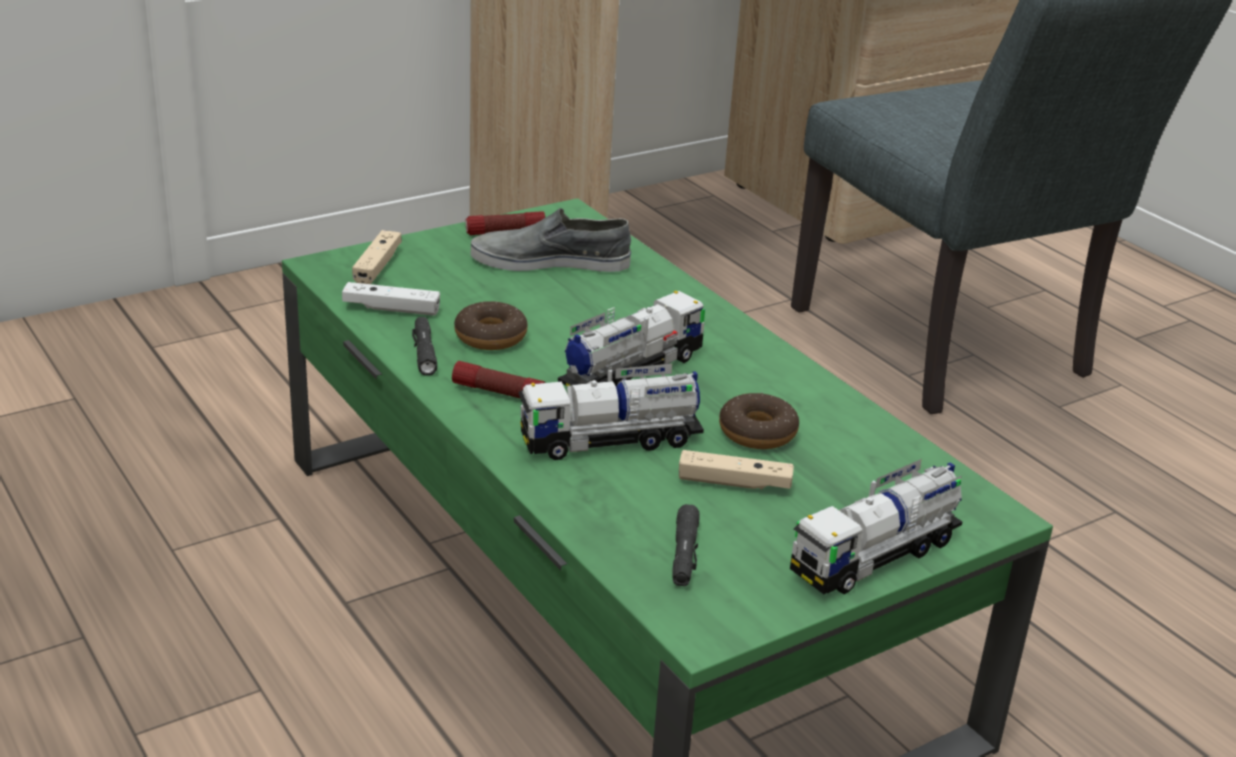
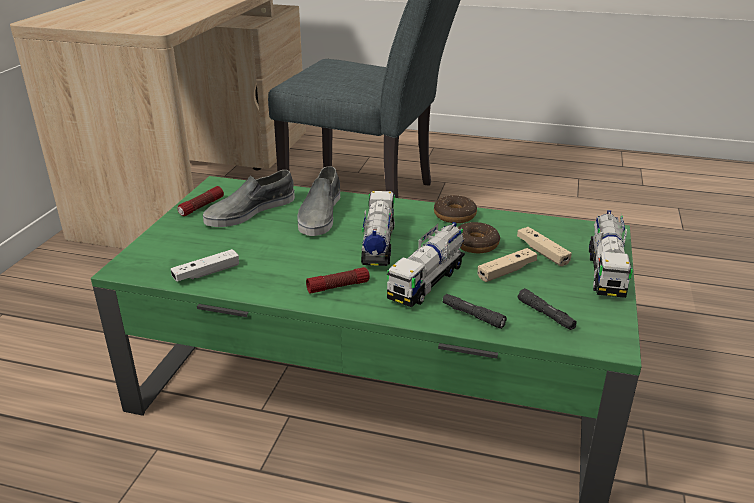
camera: 40 degrees left, 0 degrees up
beige game controller [352,230,402,284] -> beige game controller moved to [517,227,572,266]
black flashlight [412,317,437,376] -> black flashlight moved to [443,294,507,329]
donut [454,301,528,350] -> donut moved to [434,195,477,223]
none -> grey shoe [297,166,340,236]

